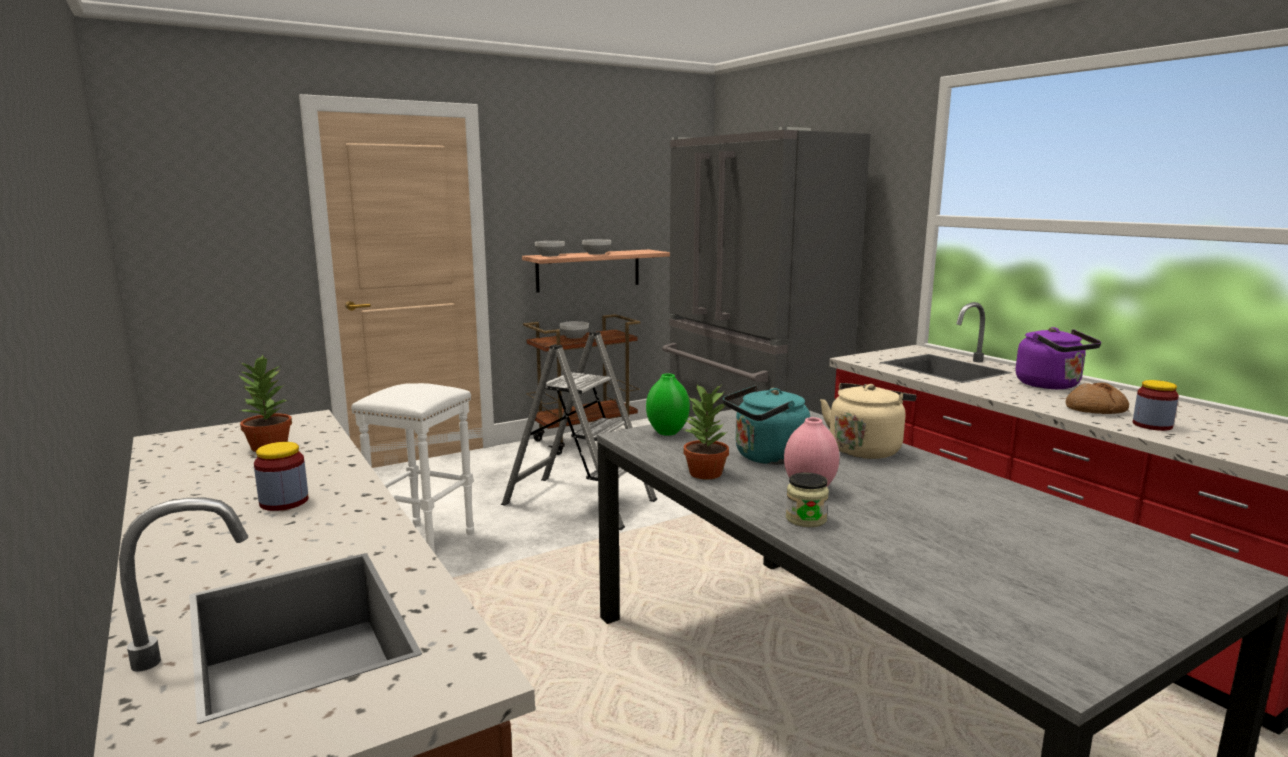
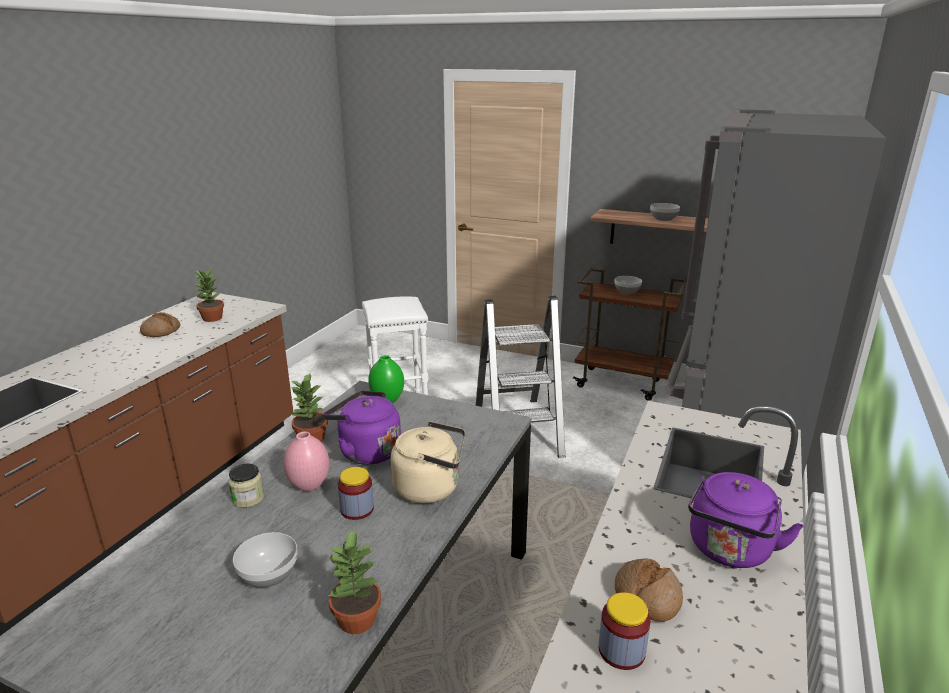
camera: 55 degrees right, 10 degrees up
jar [254,442,308,511] -> jar moved to [338,467,374,520]
bowl [535,241,565,256] -> bowl moved to [233,532,298,588]
turquoise kettle [723,385,810,465] -> purple kettle [324,390,401,465]
none -> bread [140,312,180,337]
none -> potted plant [327,530,381,634]

